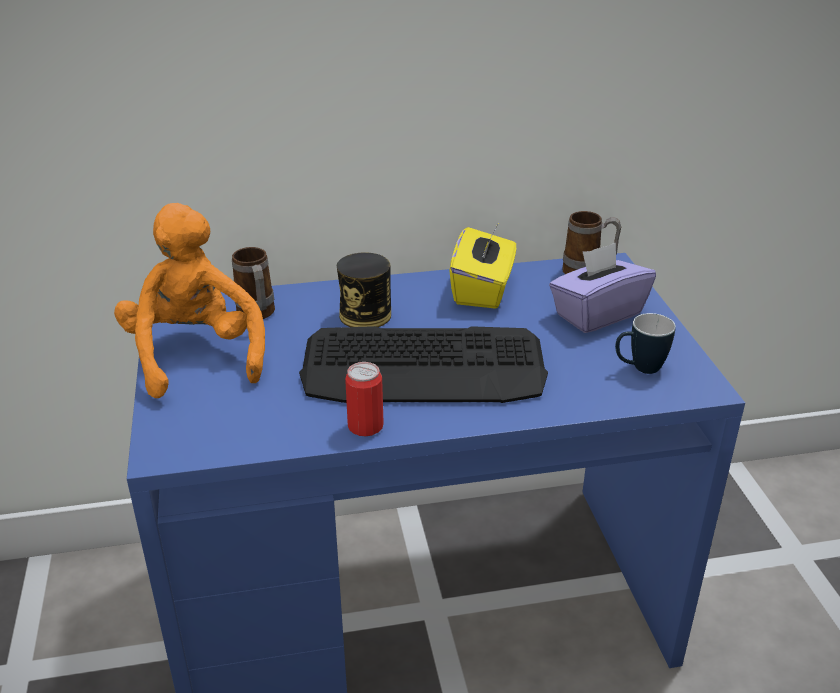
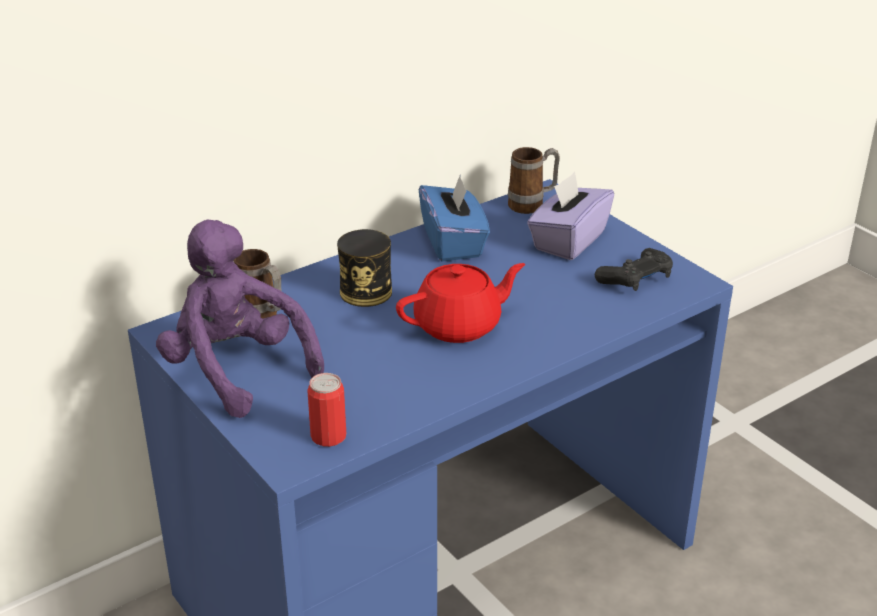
camera: 25 degrees left, 0 degrees up
orange plush toy [114,203,265,398] -> purple plush toy [156,220,324,418]
keyboard [299,326,548,403] -> red teapot [396,263,525,343]
can [345,362,384,436] -> can moved to [307,373,346,447]
yellow tissue box [449,223,516,309] -> blue tissue box [419,176,490,261]
mug [615,313,676,374] -> black game controller [595,248,673,291]

